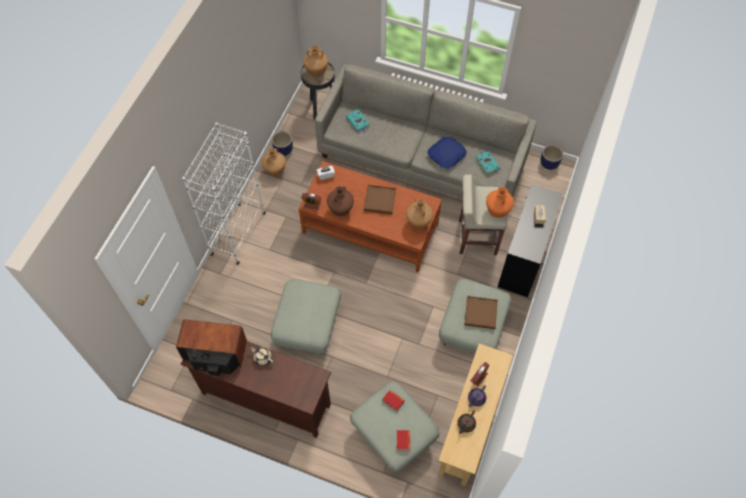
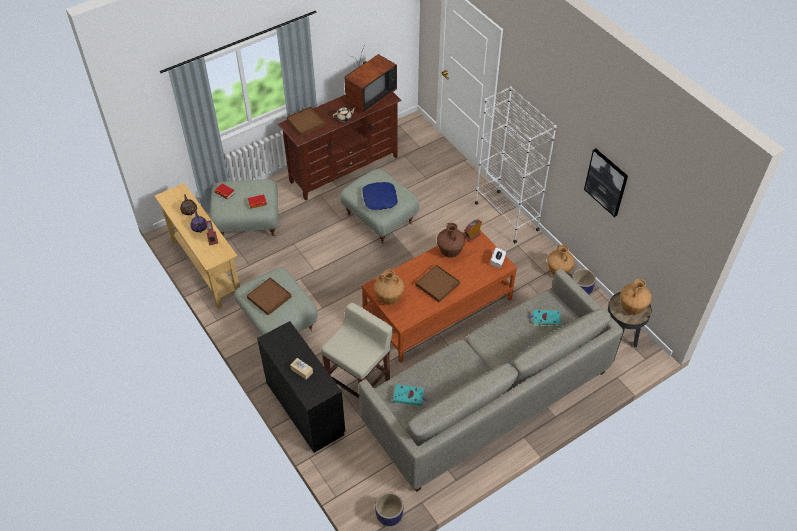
camera: 125 degrees right, 10 degrees down
blue pillow [427,136,467,169] -> blue pillow moved to [363,182,398,210]
orange vase [486,186,514,218] -> none
none -> brown tray [286,106,326,136]
none -> picture [584,149,628,217]

